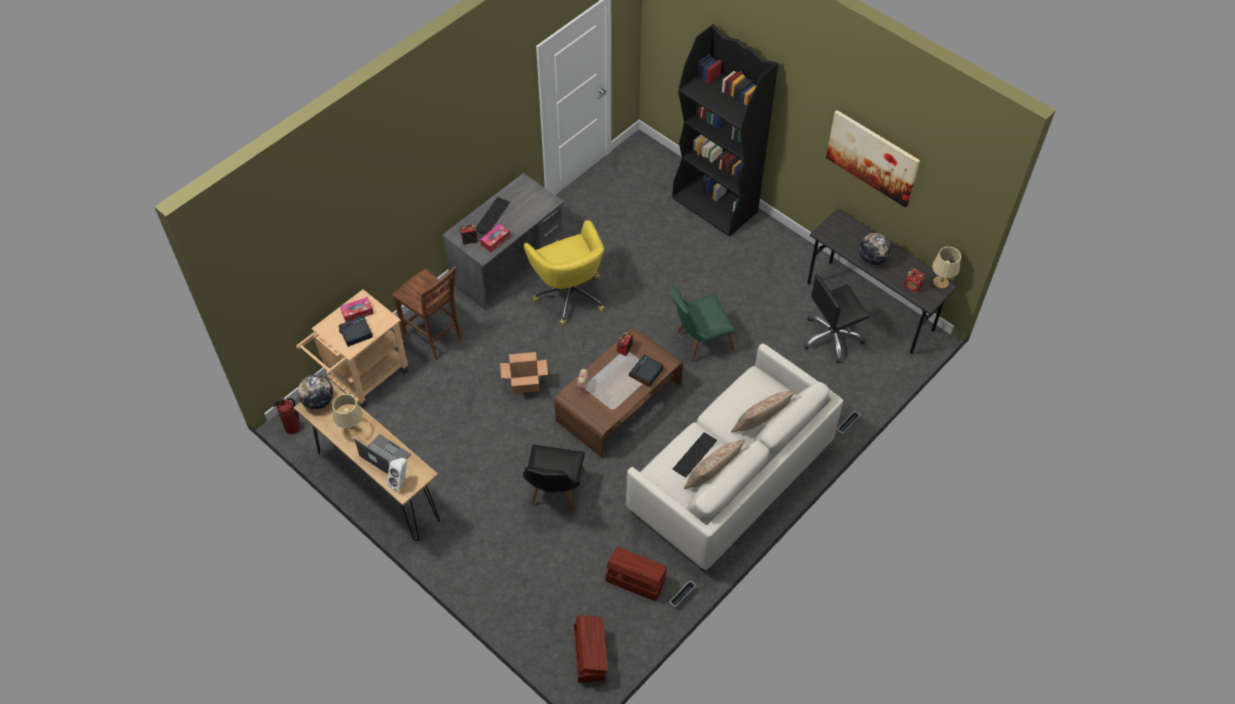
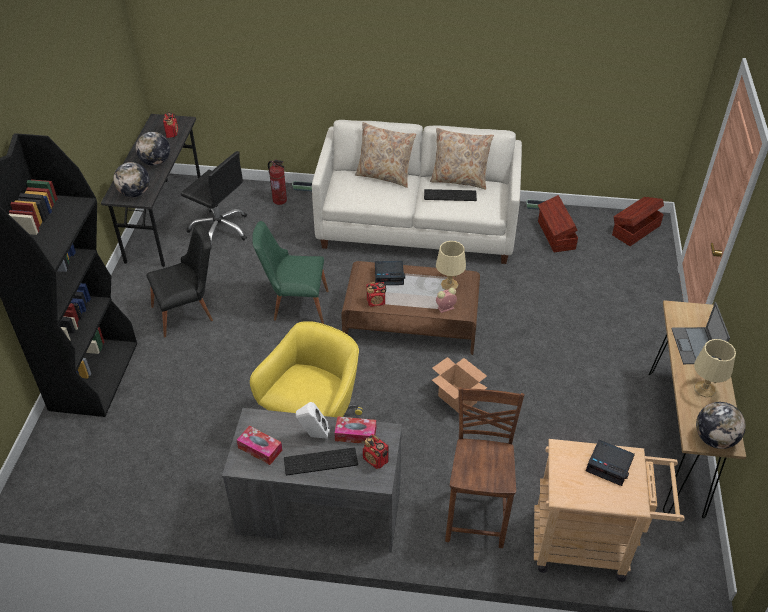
camera: 125 degrees left, 10 degrees down
fire extinguisher [272,397,300,434] -> fire extinguisher moved to [268,159,287,205]
tissue box [340,297,374,322] -> tissue box moved to [237,426,282,465]
white speaker [387,458,407,492] -> white speaker moved to [296,402,330,439]
black chair [523,445,585,512] -> black chair moved to [146,223,213,337]
green chair [671,285,735,363] -> green chair turned 150 degrees clockwise [252,221,329,324]
picture [826,110,920,208] -> none
beige table lamp [932,247,961,289] -> beige table lamp moved to [436,241,466,290]
none -> globe [114,162,150,197]

